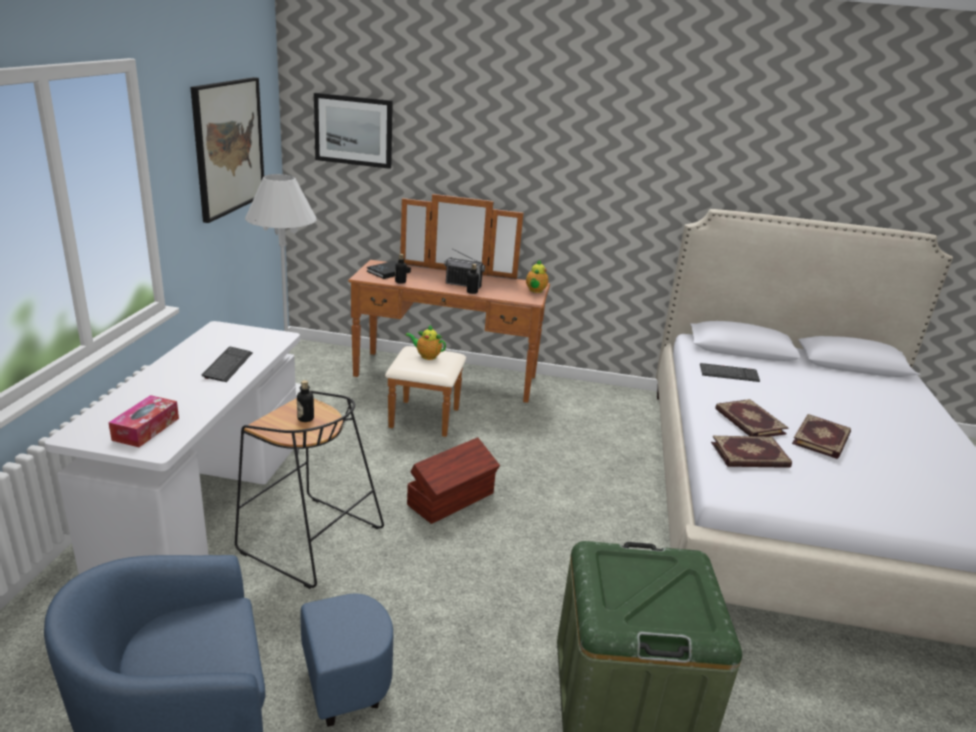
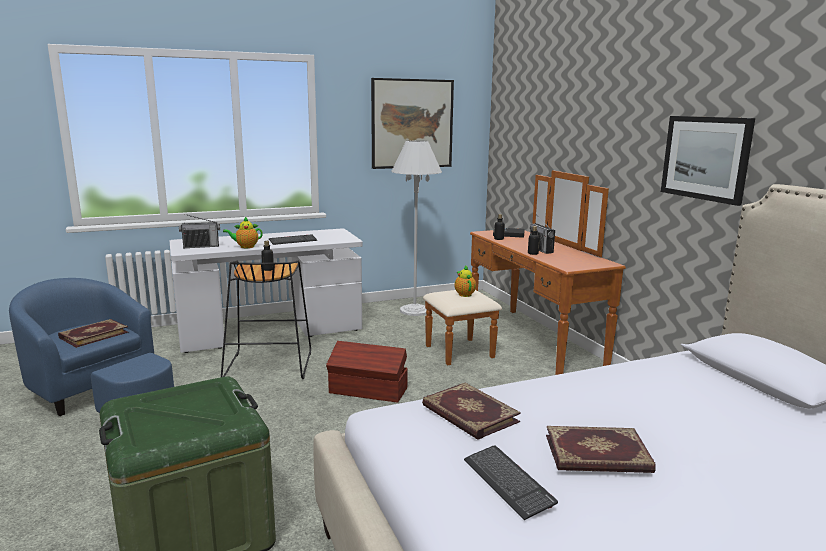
camera: 60 degrees right, 10 degrees down
tissue box [108,395,179,447] -> radio [179,214,220,248]
picture [314,93,393,169] -> picture moved to [661,116,755,206]
teapot [526,260,549,293] -> teapot moved to [223,217,263,248]
keyboard [700,363,760,382] -> keyboard moved to [464,445,558,520]
book [715,399,788,437] -> book moved to [58,319,129,348]

